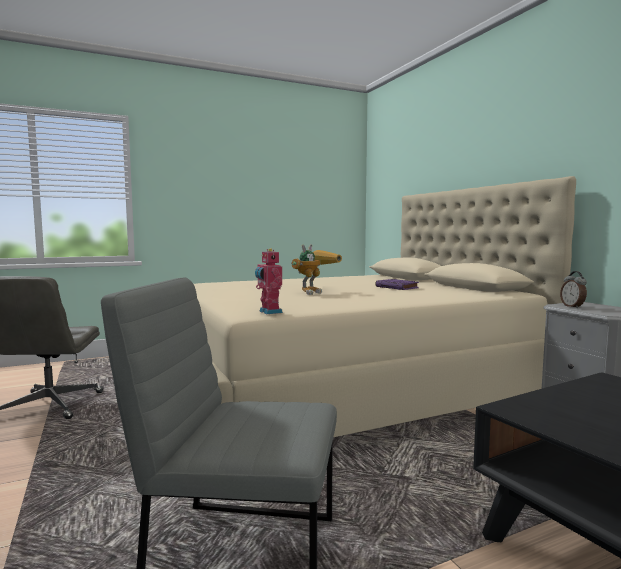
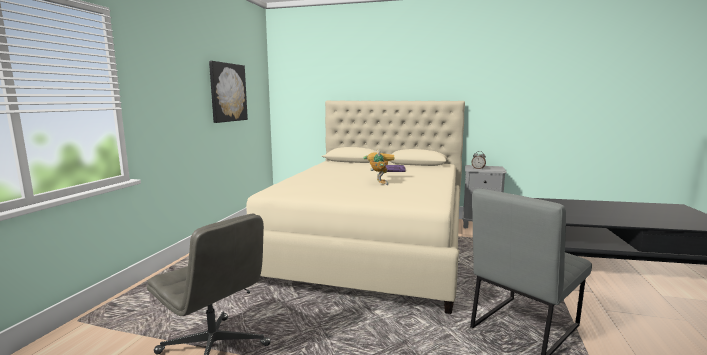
camera: 50 degrees left, 5 degrees up
toy robot [255,248,283,314] -> none
none -> picture [209,61,248,123]

